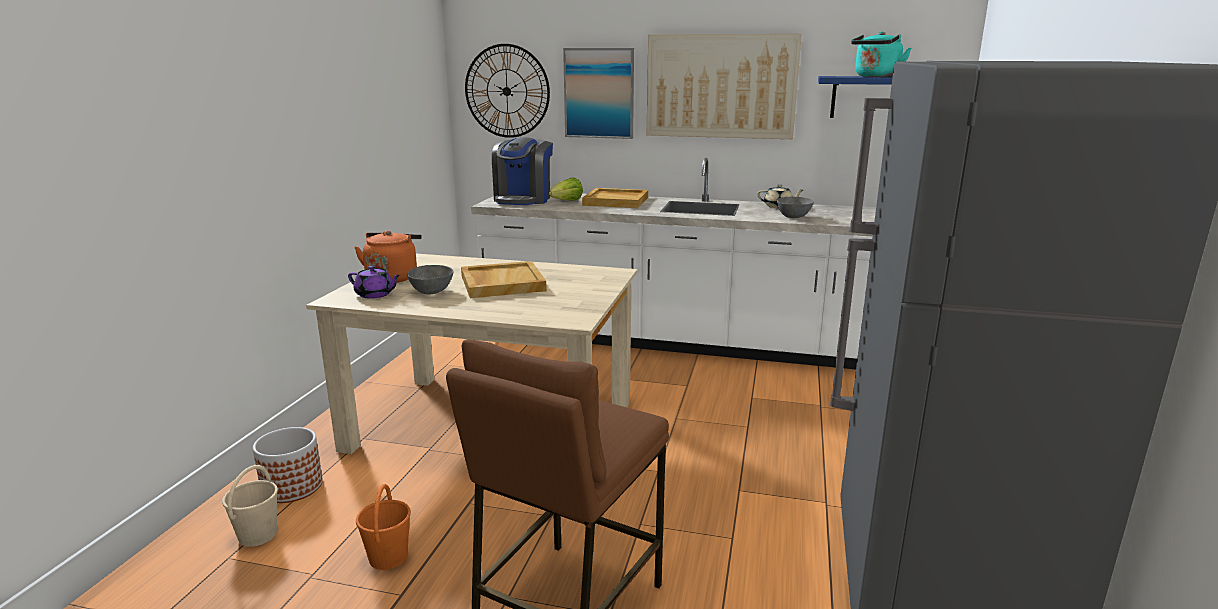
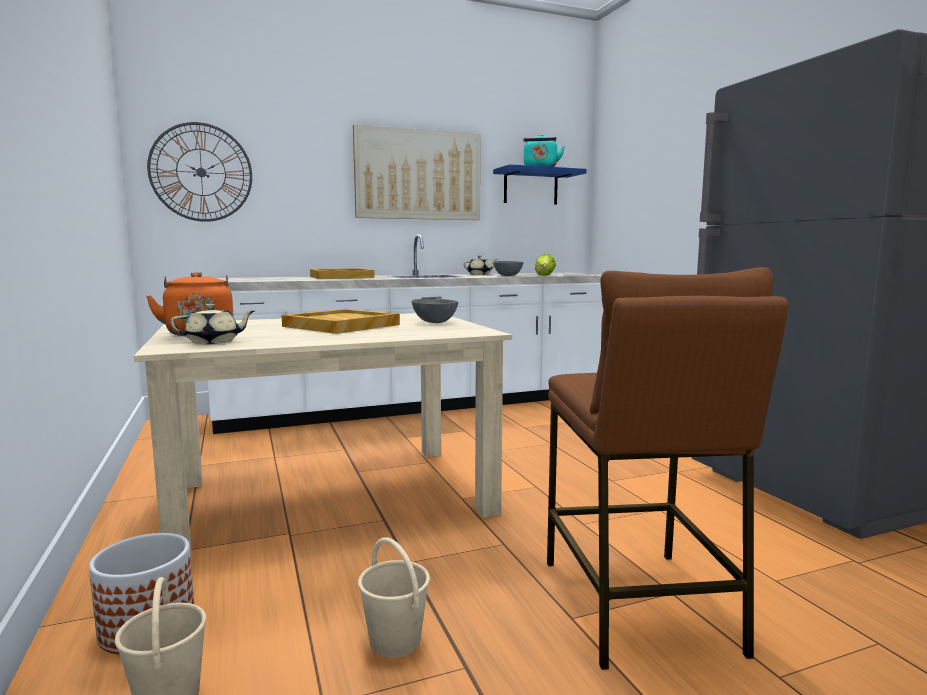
camera: 35 degrees left, 10 degrees down
purple teapot [348,266,401,299] -> beige teapot [170,304,255,344]
orange bucket [356,484,411,570] -> beige bucket [358,537,430,658]
grey bowl [407,265,454,294] -> grey bowl moved to [411,299,458,323]
coffee machine [492,137,553,205] -> none
lettuce [549,177,583,201] -> lettuce moved to [535,254,556,276]
picture [563,48,634,139] -> none

